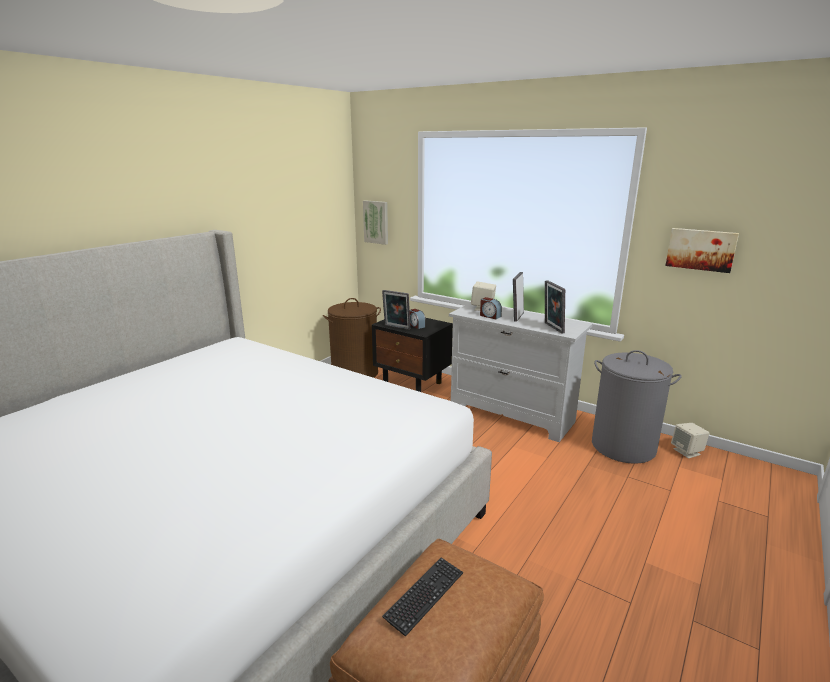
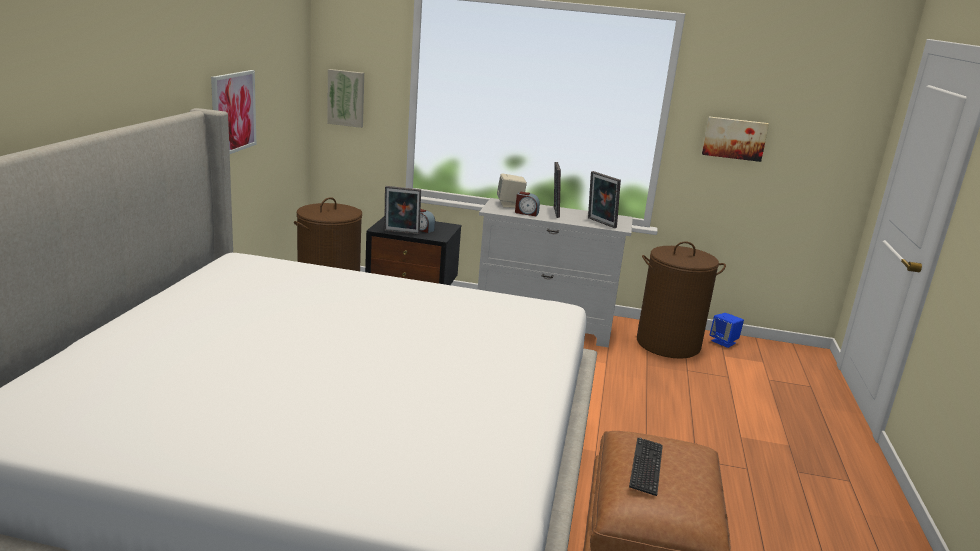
camera: 25 degrees left, 0 degrees up
grey laundry basket [592,350,682,464] -> brown laundry basket [637,242,726,359]
beige speaker [671,423,709,458] -> blue speaker [710,313,744,348]
none -> picture [211,70,256,154]

